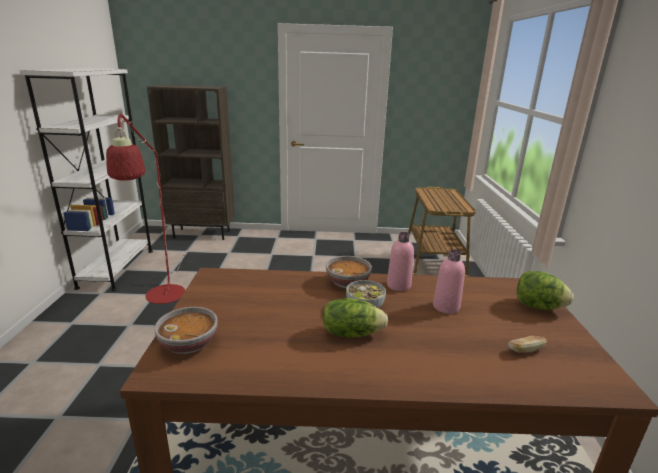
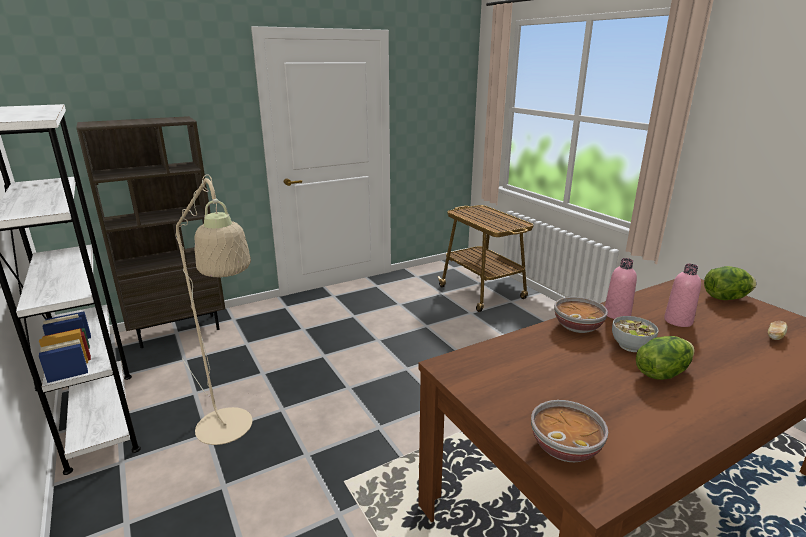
camera: 30 degrees left, 0 degrees up
red floor lamp [106,112,186,304] -> beige floor lamp [176,174,252,445]

